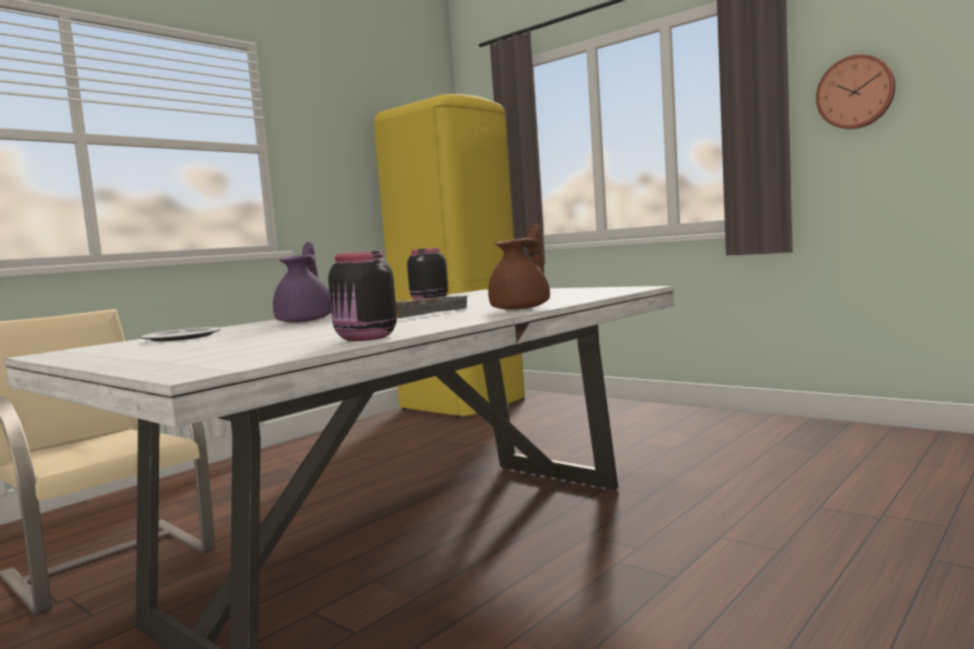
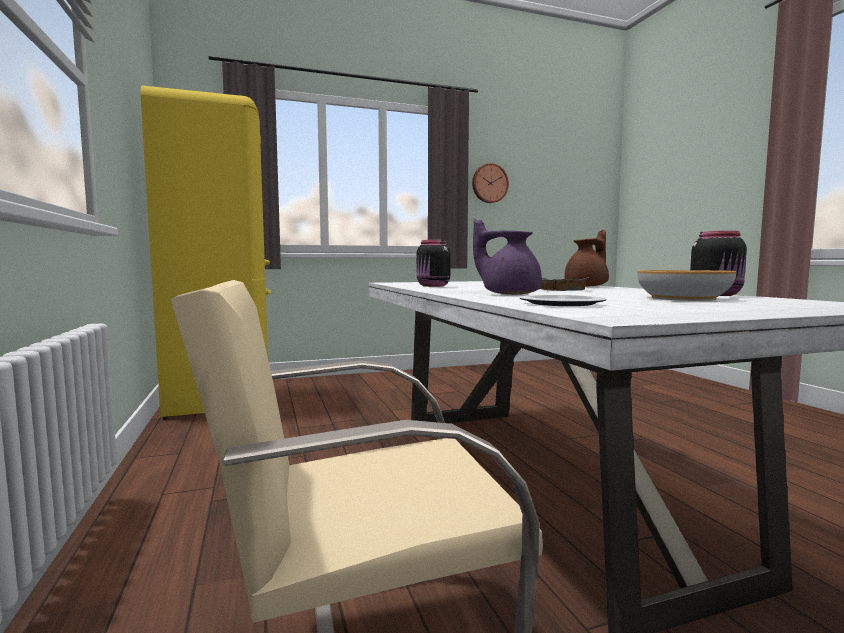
camera: 60 degrees left, 0 degrees up
brown teapot [488,224,550,310] -> brown teapot turned 75 degrees clockwise [564,230,609,287]
none -> bowl [637,270,736,301]

